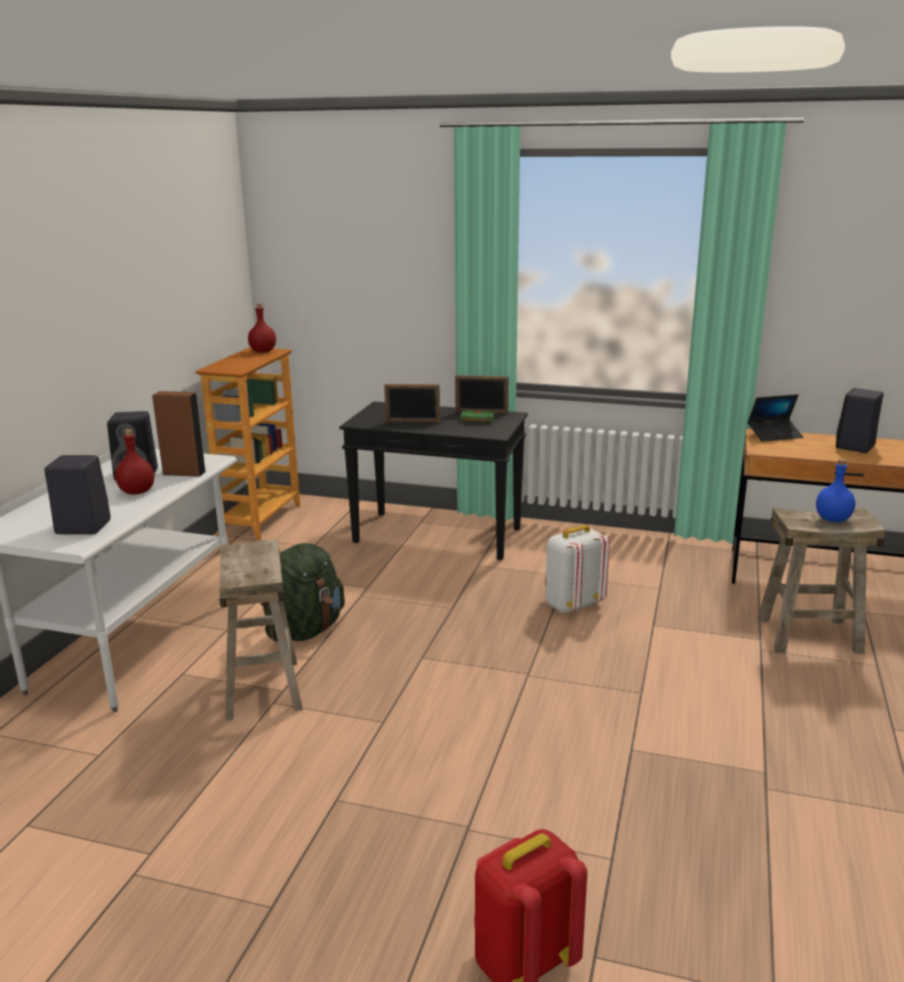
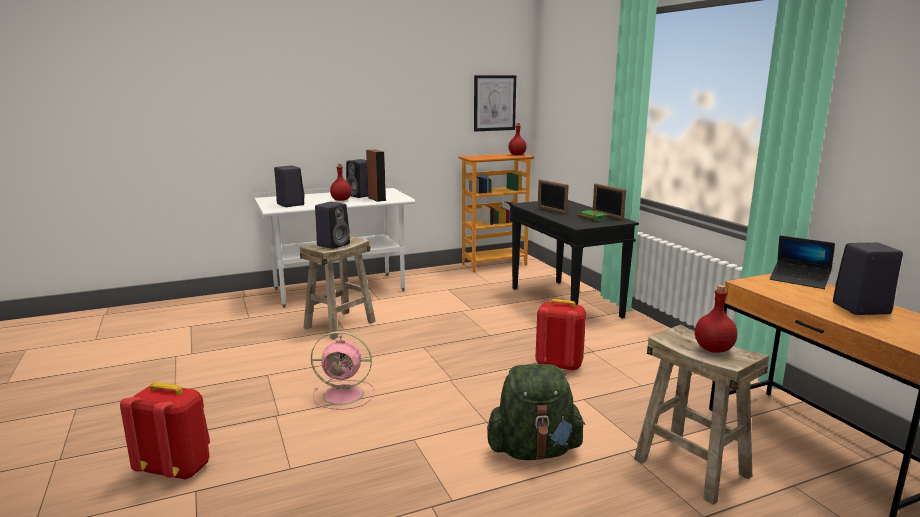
camera: 50 degrees right, 5 degrees down
green backpack [260,543,345,642] -> green backpack moved to [487,364,585,460]
white backpack [545,525,610,614] -> red backpack [535,299,586,371]
blue bottle [816,459,855,522] -> red bottle [695,285,737,353]
none -> pink fan [311,331,375,410]
none -> black speaker [315,202,350,249]
none -> picture [474,75,516,131]

